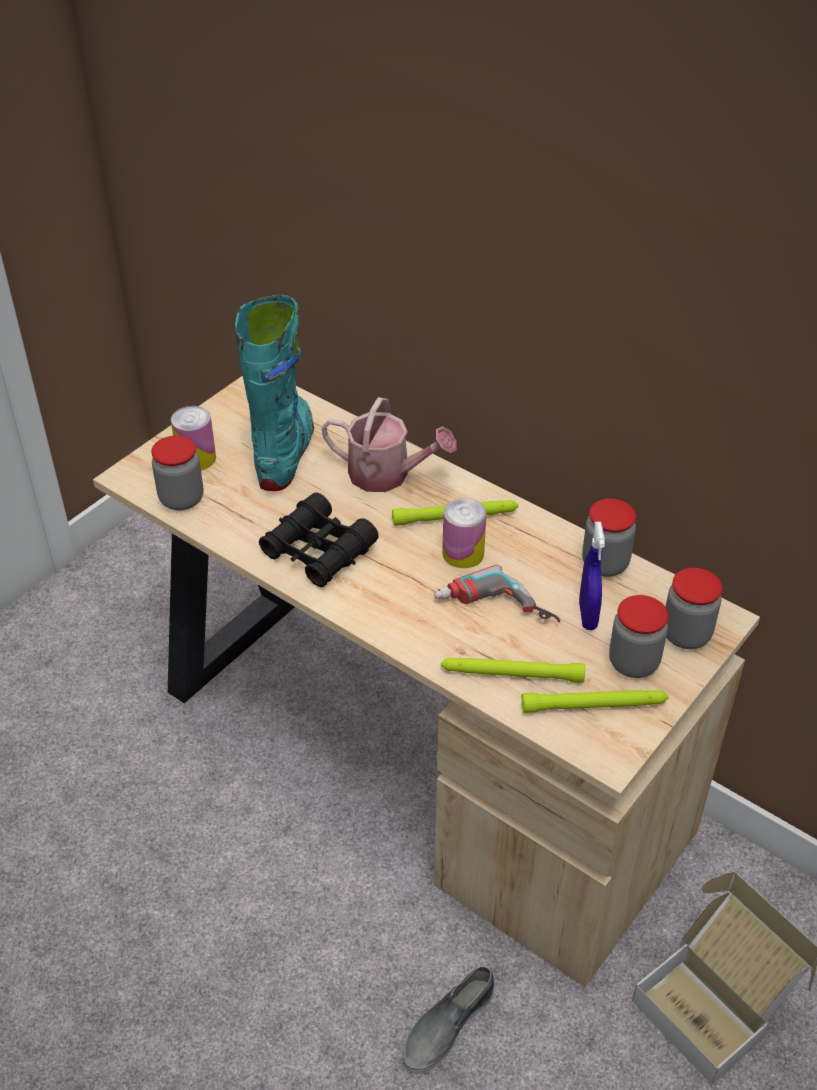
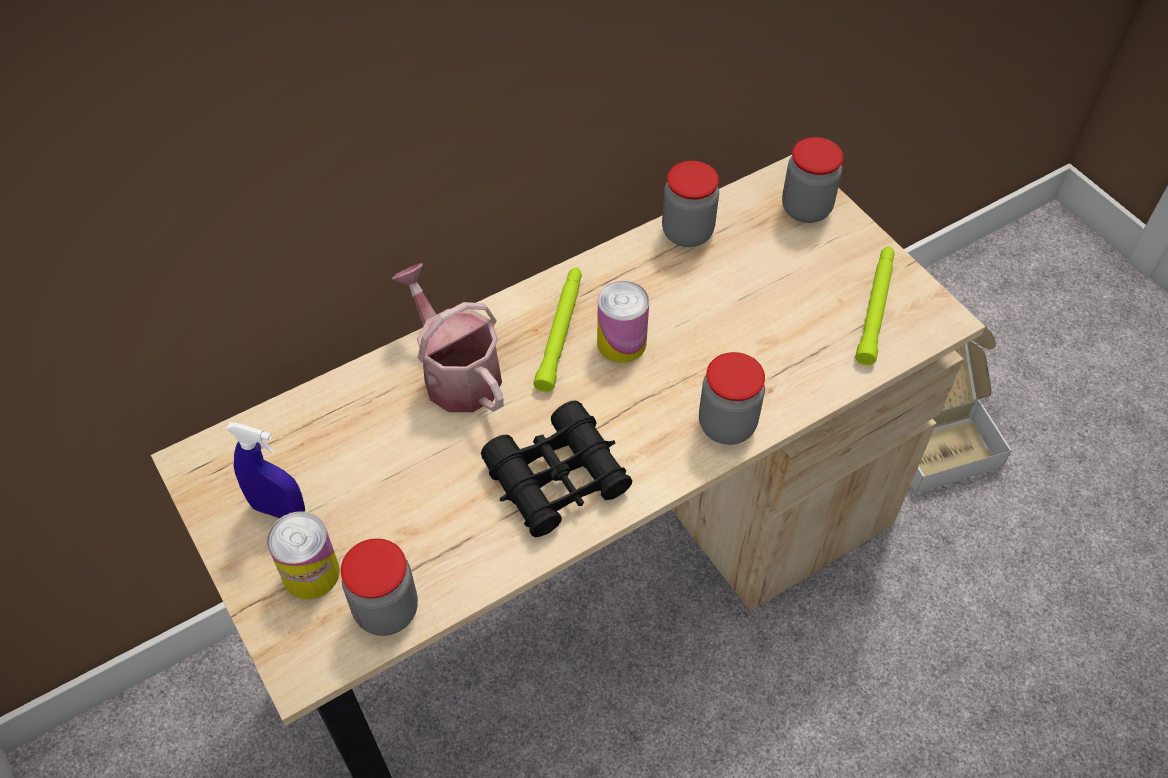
camera: 70 degrees left, 10 degrees up
turquoise boot [235,295,314,491] -> none
watering can [321,397,457,492] -> watering can turned 75 degrees counterclockwise [392,263,504,412]
grey shoe [403,966,494,1074] -> none
power drill [434,565,560,622] -> none
green flashlight [441,658,585,683] -> none
blue spray bottle [579,522,605,630] -> blue spray bottle moved to [226,422,305,518]
jar [609,595,668,678] -> jar moved to [699,352,765,445]

